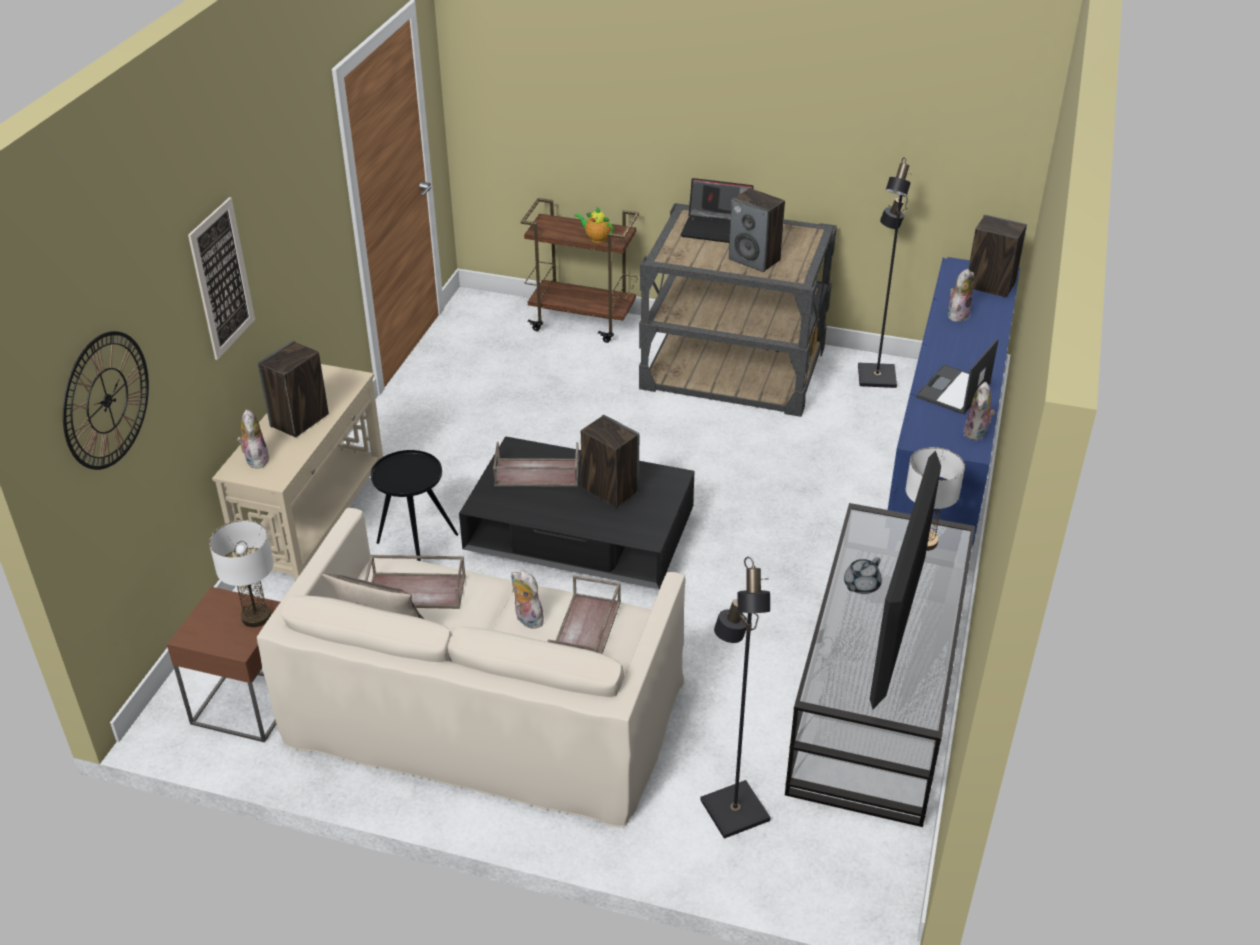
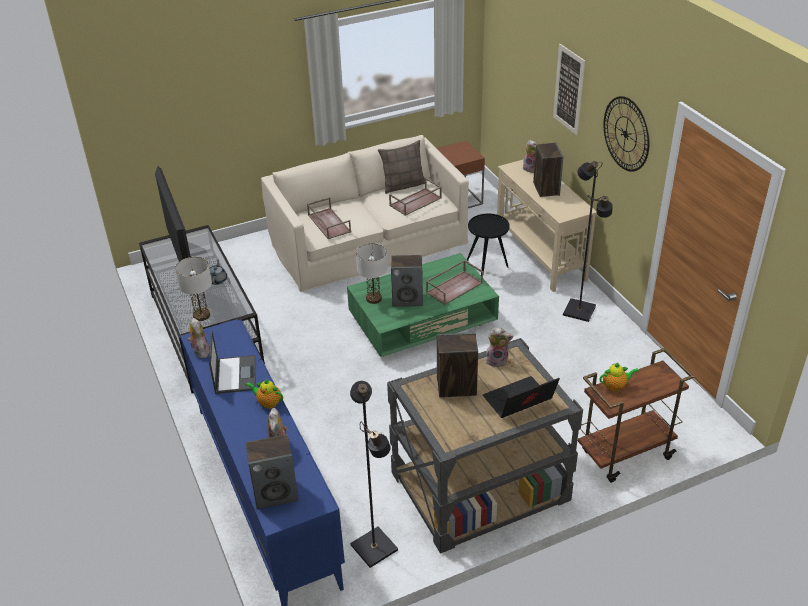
camera: 140 degrees right, 0 degrees up
wall clock [63,331,149,470] -> wall clock moved to [604,96,650,172]
table lamp [209,520,274,627] -> table lamp moved to [356,243,388,304]
black coffee table [459,436,695,589] -> green coffee table [347,253,499,357]
plush toy [511,570,544,629] -> plush toy moved to [486,328,513,367]
black floor lamp [700,557,771,839] -> black floor lamp moved to [563,161,613,322]
none -> teapot [245,379,283,409]

